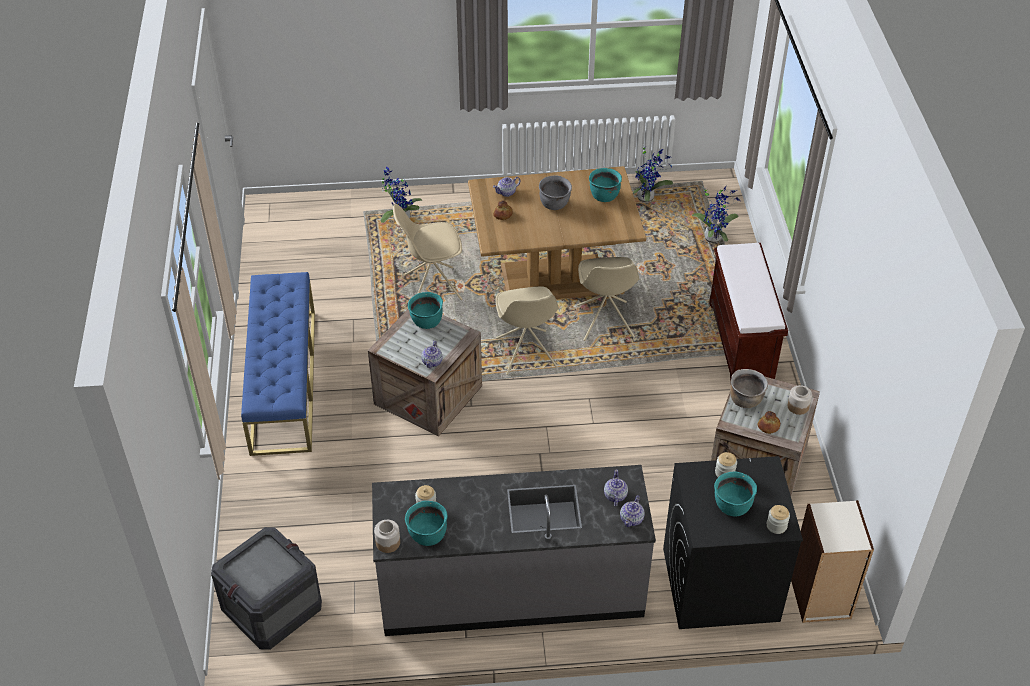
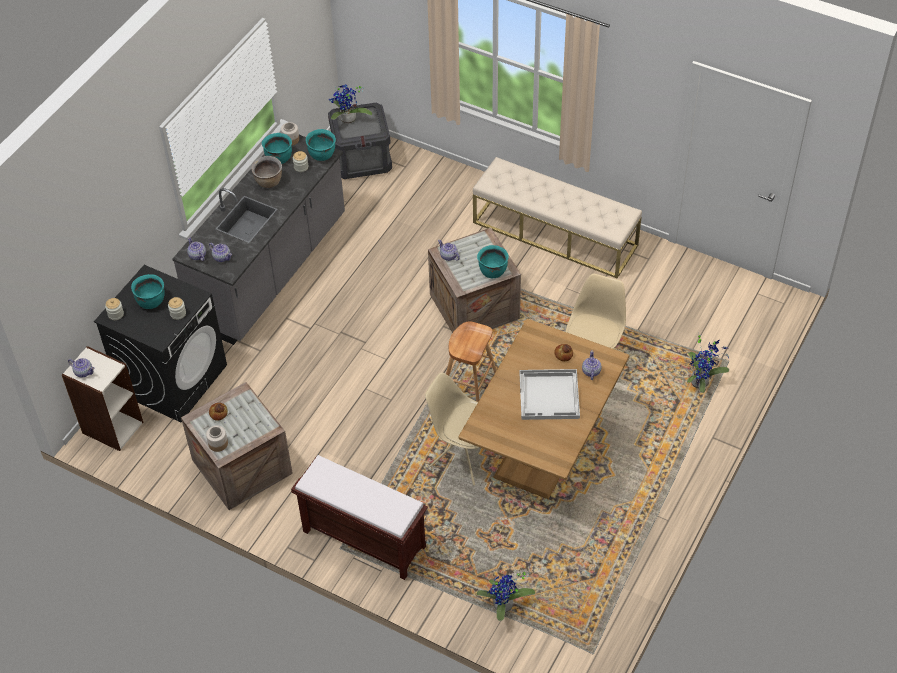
camera: 125 degrees right, 5 degrees up
blue bench [241,272,315,456] -> beige bench [473,157,642,278]
beige chair [495,287,559,375] -> brown stool [446,321,497,402]
grey cooking pot [539,175,572,210] -> white tray [520,369,580,420]
turquoise cooking pot [589,168,622,202] -> turquoise cooking pot moved to [306,129,336,161]
potted plant [633,145,673,203] -> potted plant moved to [329,84,372,124]
brown cooking pot [730,369,768,408] -> brown cooking pot moved to [251,156,282,188]
none -> teapot [68,358,95,377]

